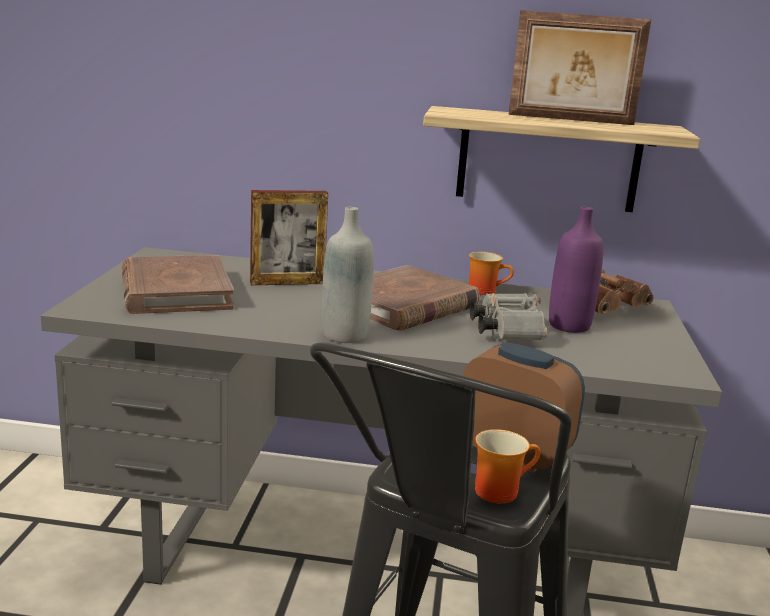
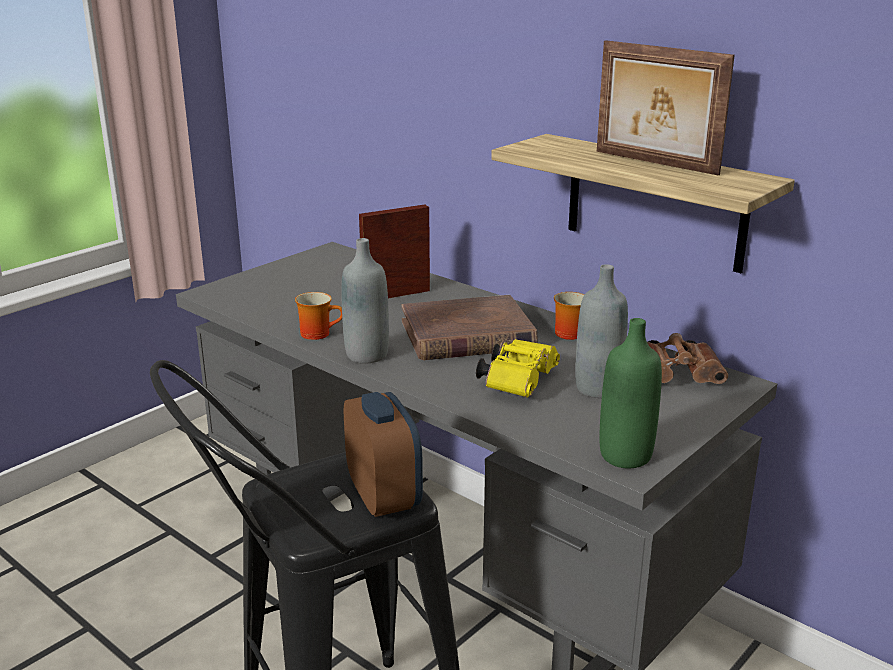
camera: 35 degrees right, 5 degrees up
brown book [122,255,234,314] -> none
picture frame [250,190,328,285] -> picture frame turned 135 degrees clockwise [359,205,430,299]
grey binoculars [470,293,547,341] -> yellow binoculars [476,339,560,398]
mug [475,429,540,503] -> mug moved to [295,292,342,340]
purple bottle [549,207,603,333] -> grey bottle [575,264,628,398]
none -> green bottle [599,318,662,469]

